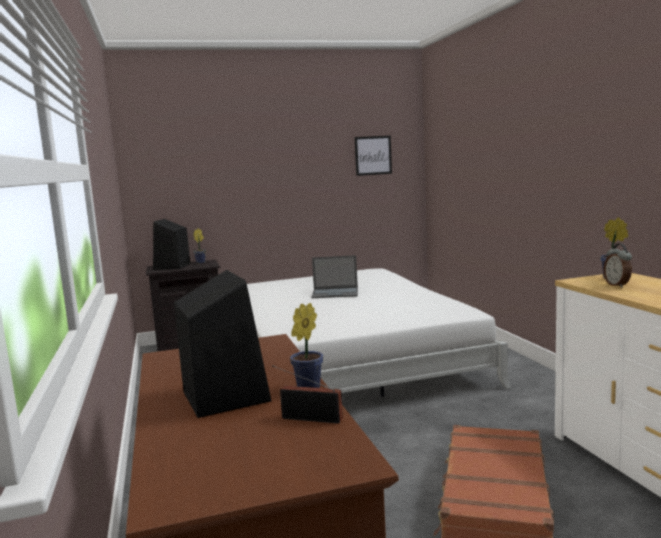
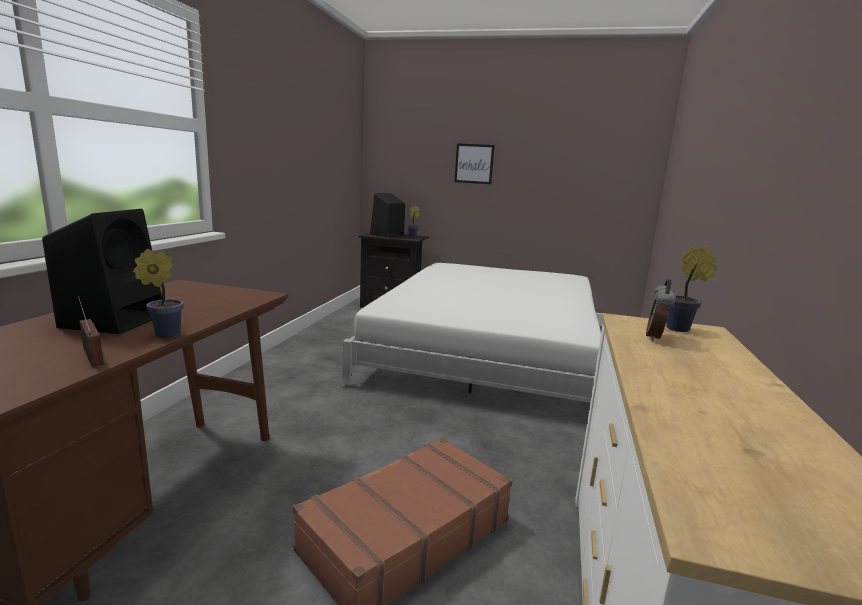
camera: 30 degrees right, 5 degrees up
laptop [312,255,358,298] -> none
picture [355,136,392,176] -> picture moved to [454,143,495,184]

